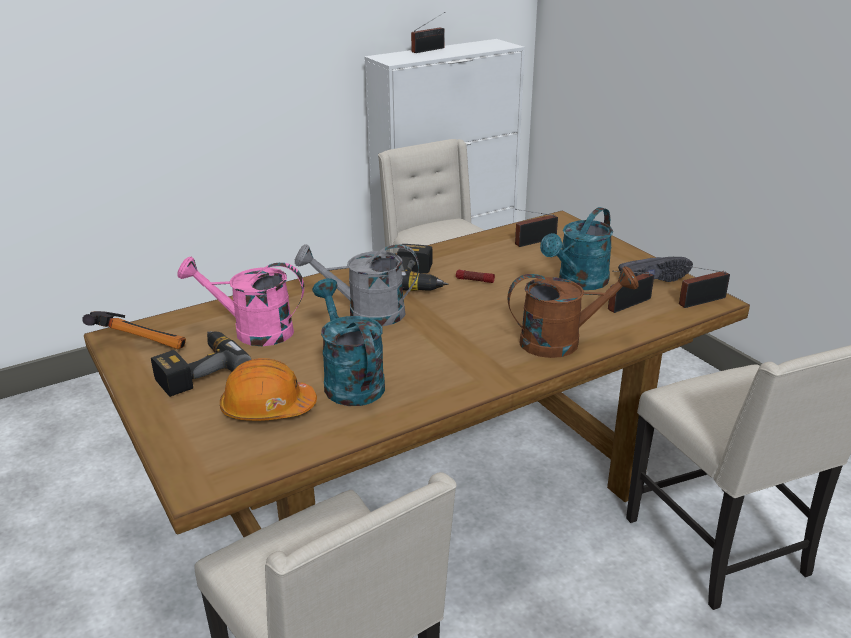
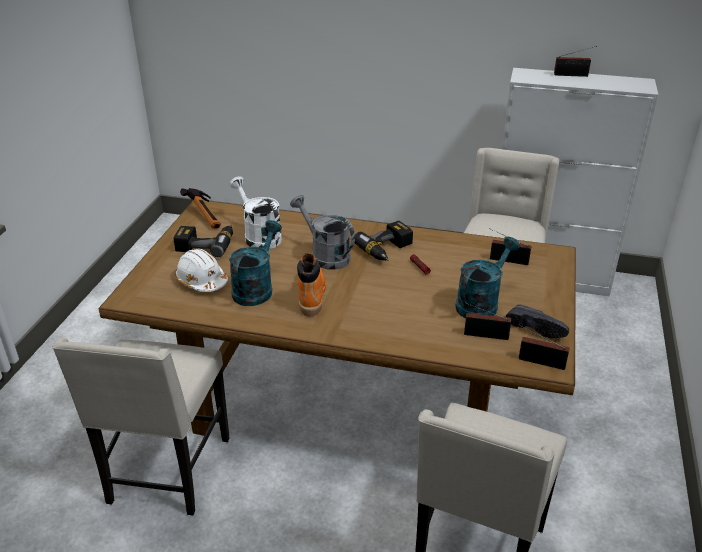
camera: 45 degrees right, 5 degrees up
pink watering can [177,256,304,346] -> white watering can [229,176,282,249]
orange hard hat [220,358,317,421] -> white hard hat [175,249,228,292]
brown watering can [508,266,639,358] -> none
turquoise watering can [540,207,613,290] -> turquoise watering can turned 135 degrees clockwise [455,237,520,318]
none -> orange boot [297,253,326,317]

